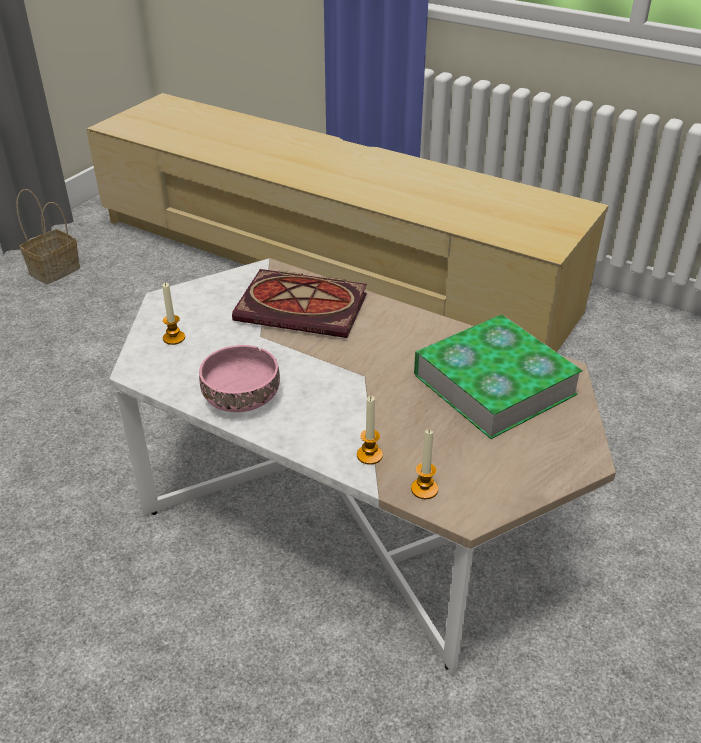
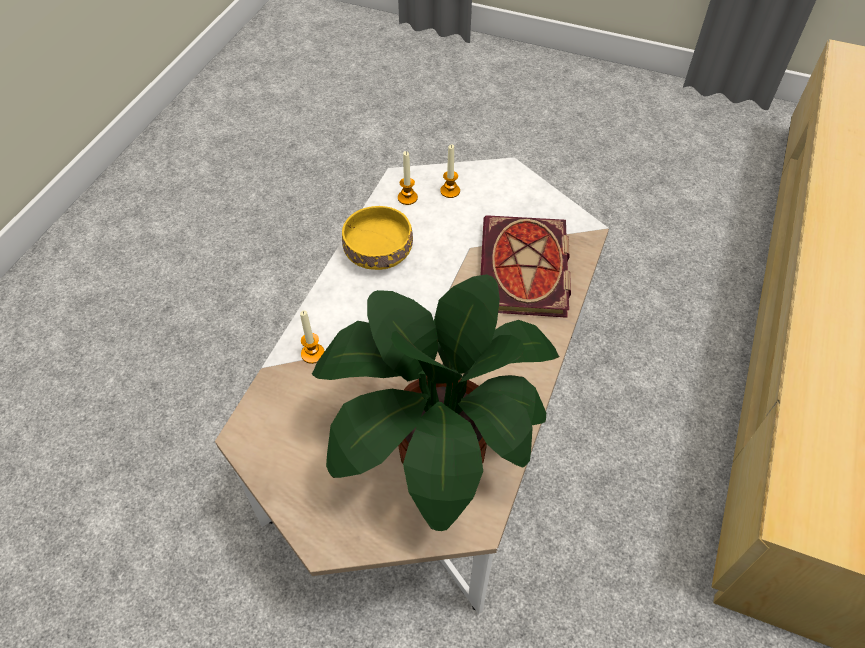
camera: 80 degrees right, 15 degrees up
basket [16,189,80,284] -> none
pink bowl [199,345,280,412] -> yellow bowl [342,206,413,270]
candle [411,429,438,499] -> candle moved to [398,151,418,205]
book [414,315,583,439] -> potted plant [312,274,560,531]

